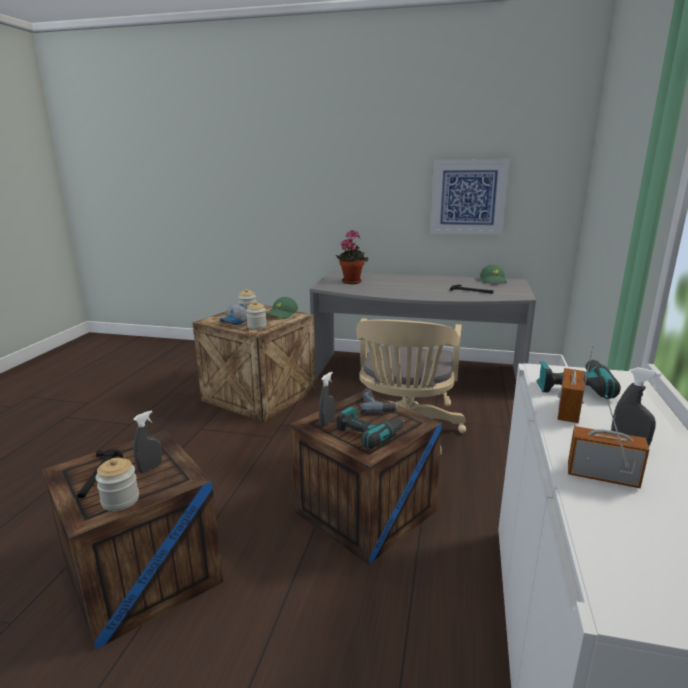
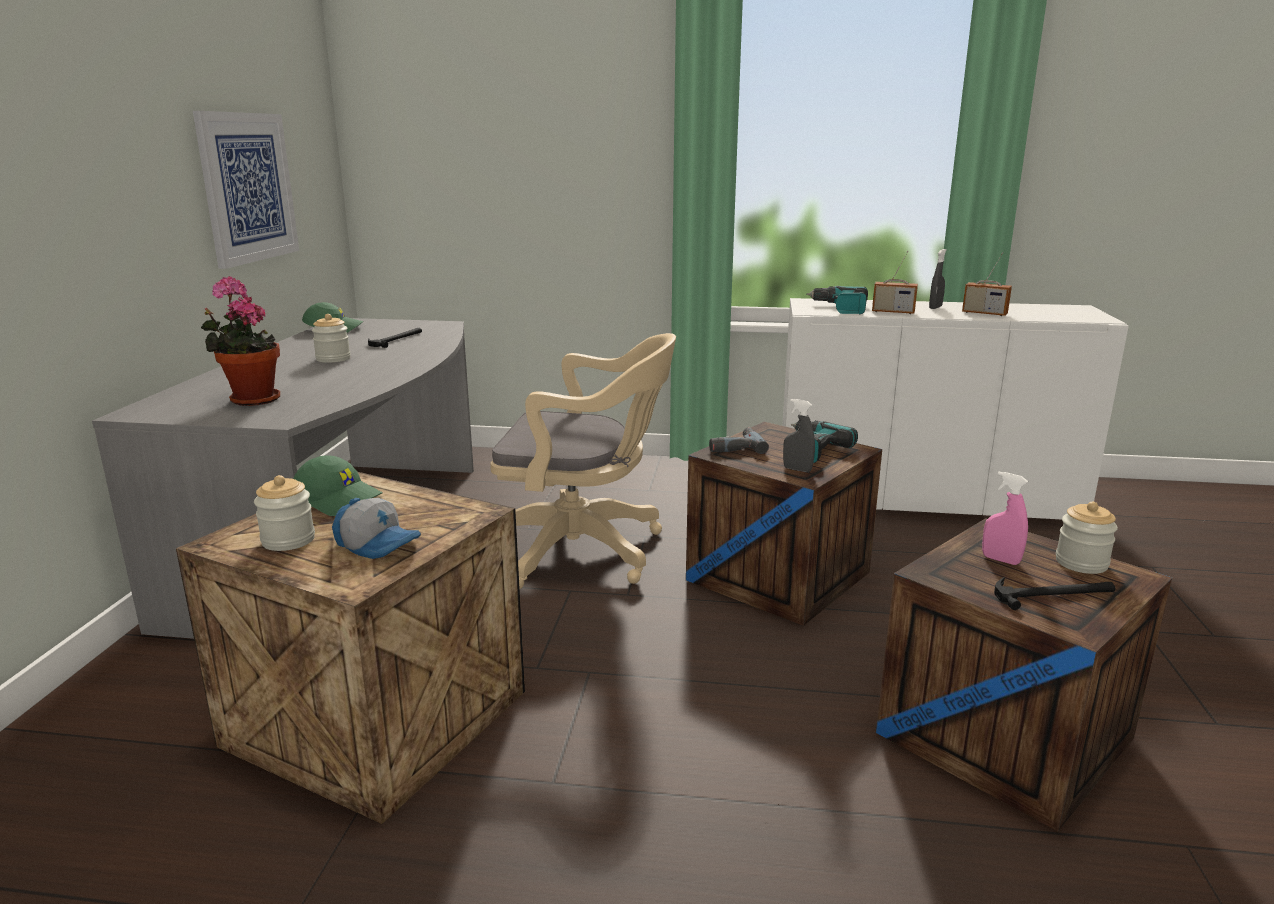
camera: 95 degrees left, 0 degrees up
grey spray bottle [133,410,162,473] -> pink spray bottle [982,472,1028,565]
jar [246,301,267,329] -> jar moved to [312,314,351,363]
radio [568,395,649,488] -> radio turned 75 degrees counterclockwise [962,252,1012,316]

